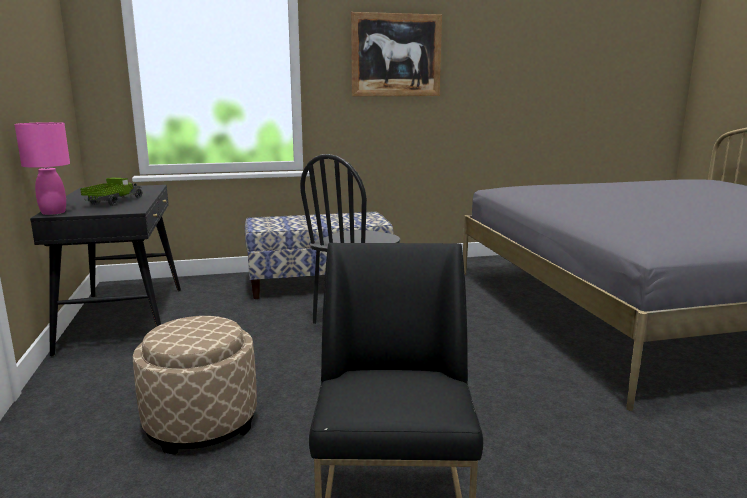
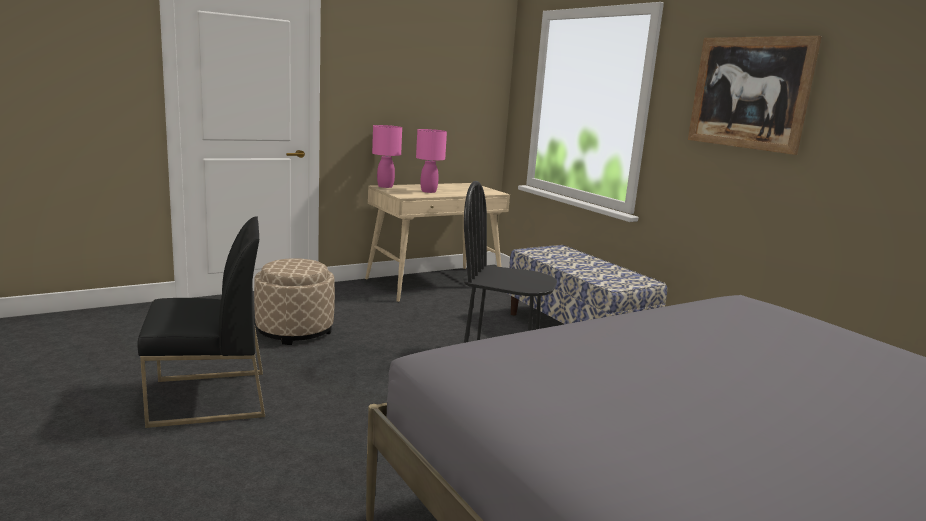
camera: 70 degrees right, 0 degrees up
black desk [30,185,181,356] -> beige desk [365,183,510,302]
toy truck [80,178,142,206] -> pink table lamp [416,129,447,193]

